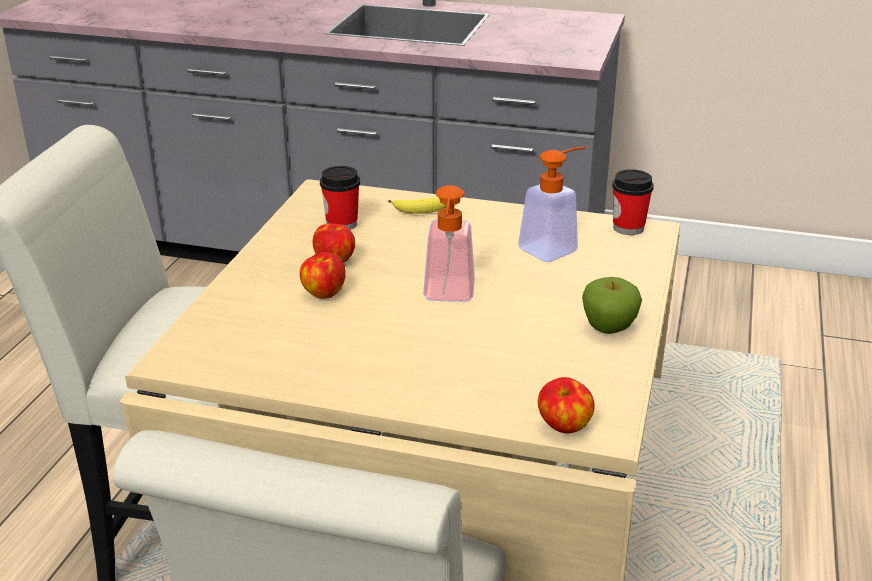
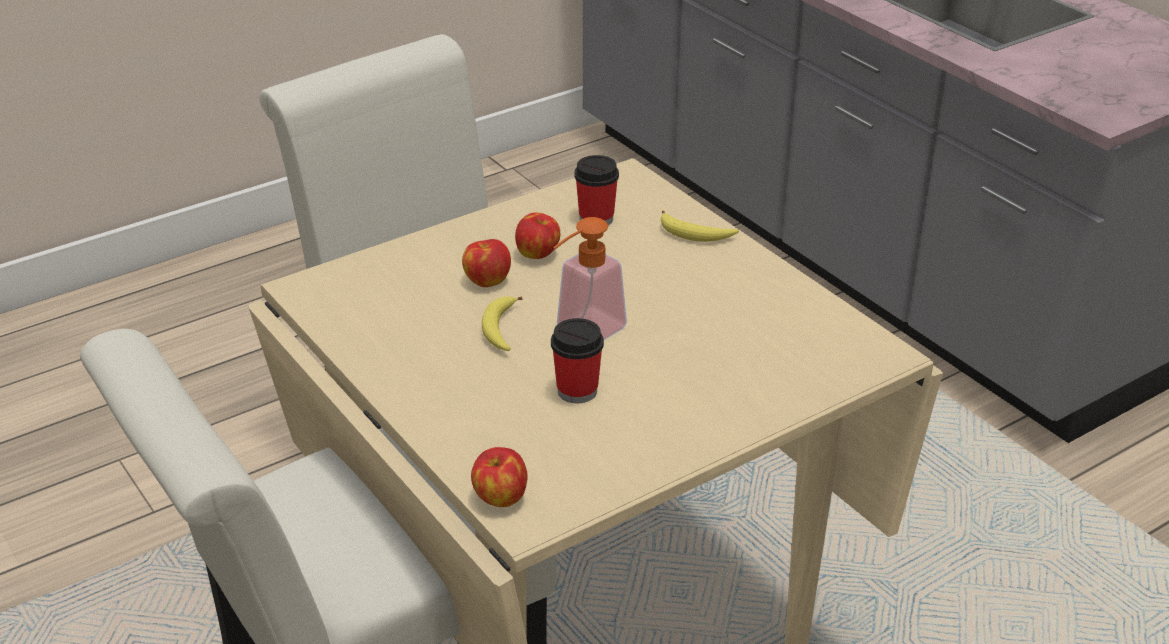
camera: 40 degrees right, 5 degrees up
soap dispenser [518,147,586,262] -> none
apple [582,277,642,334] -> none
cup [612,169,654,235] -> cup moved to [551,318,604,403]
none -> banana [482,296,523,351]

